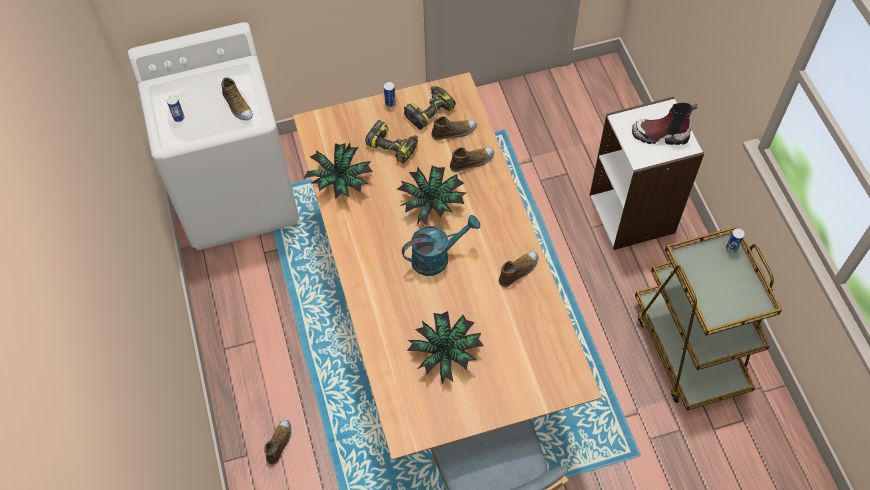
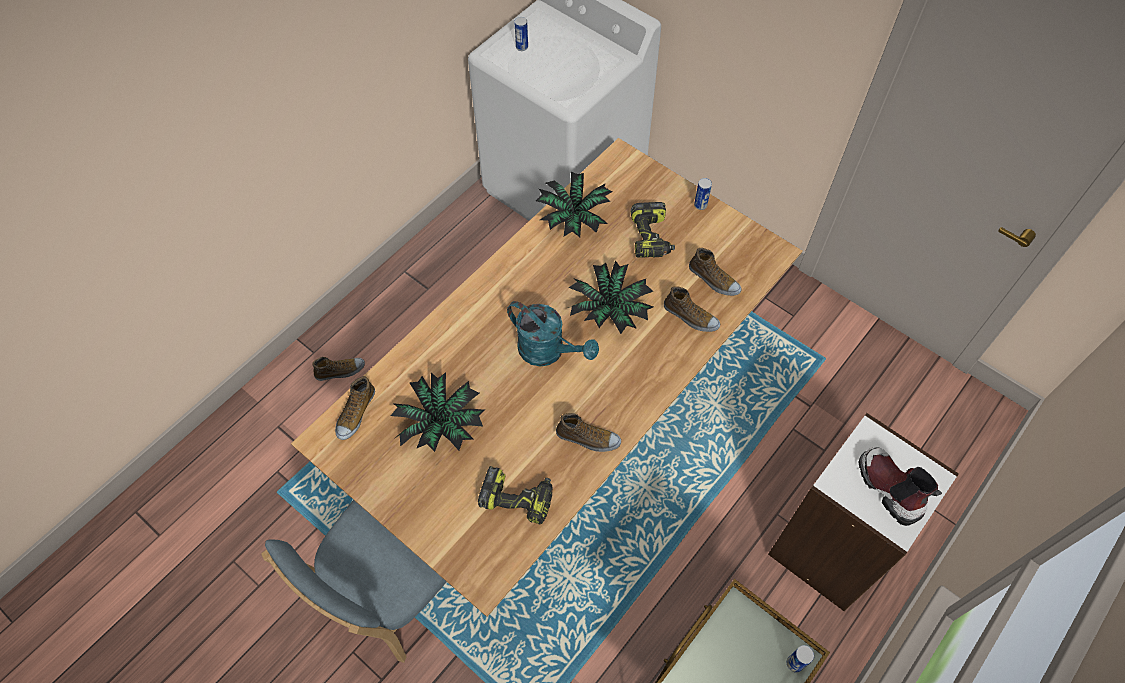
camera: 55 degrees right, 0 degrees up
shoe [222,77,253,120] -> shoe moved to [335,376,375,440]
power drill [404,86,456,130] -> power drill moved to [478,466,553,525]

